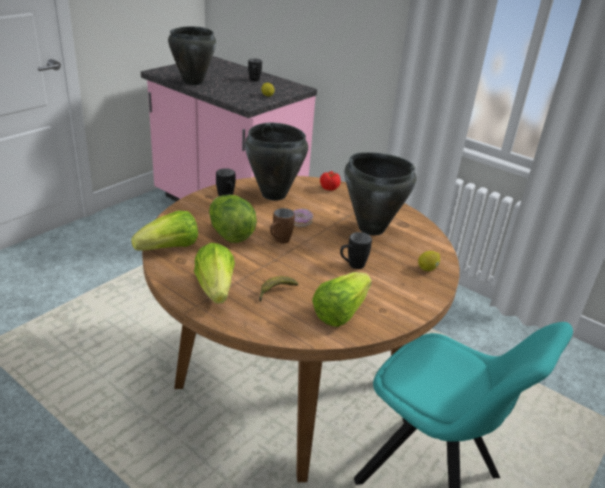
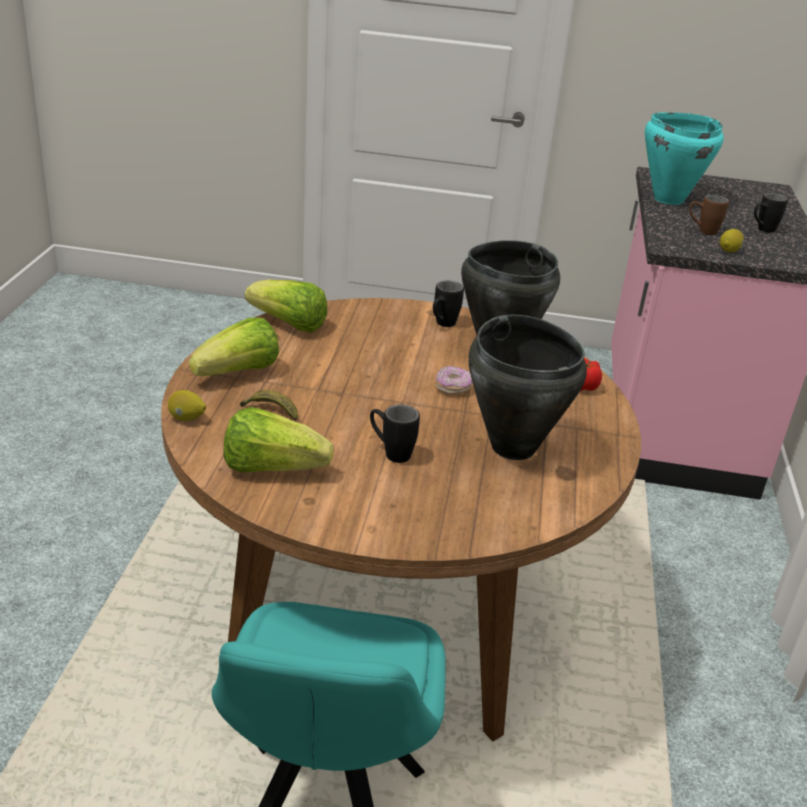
camera: 60 degrees right, 0 degrees up
black cooking pot [168,26,216,85] -> turquoise cooking pot [645,112,724,205]
lettuce [209,195,257,243] -> none
brown mug [270,208,295,243] -> brown mug moved to [689,195,729,235]
lemon [418,251,440,271] -> lemon moved to [168,390,206,421]

